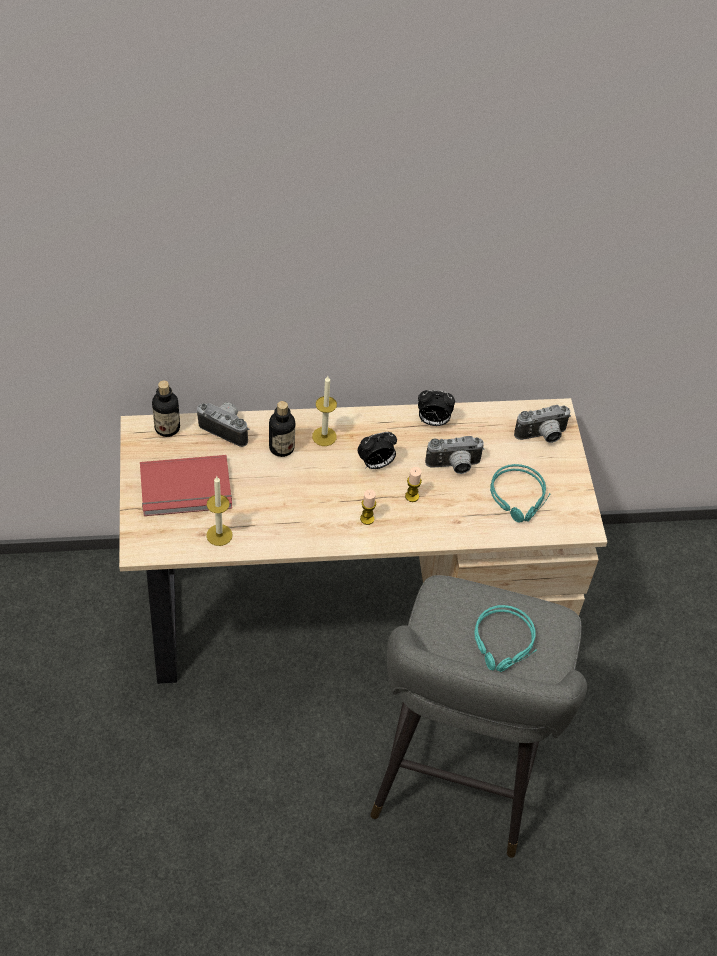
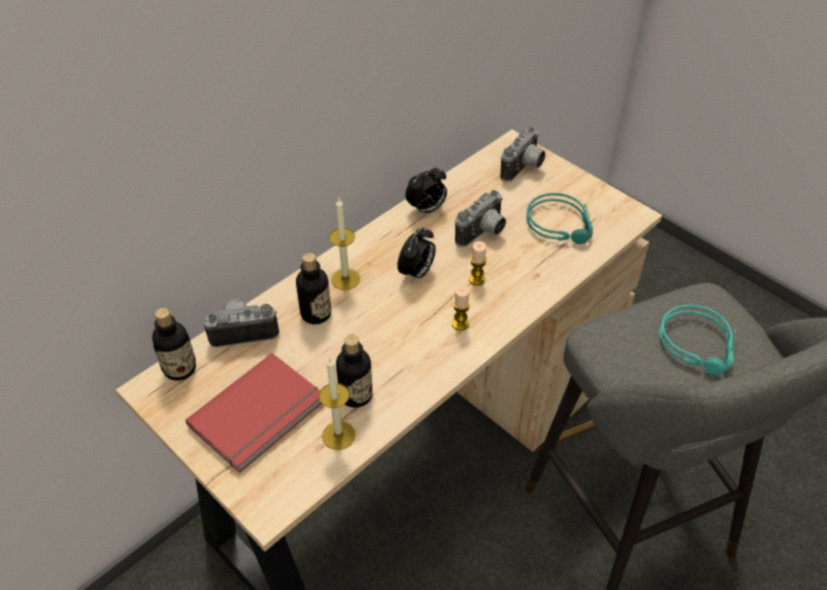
camera: 35 degrees left, 5 degrees down
none -> bottle [336,335,373,408]

